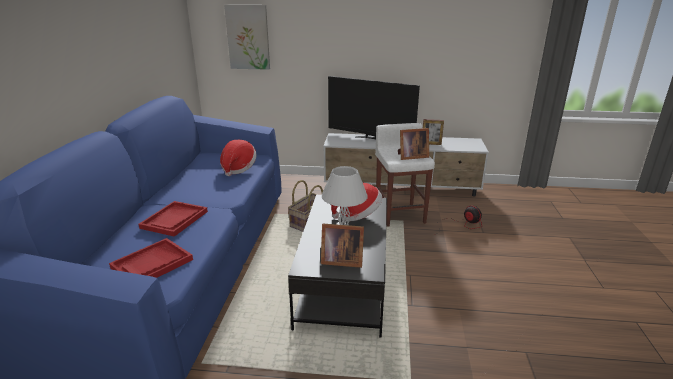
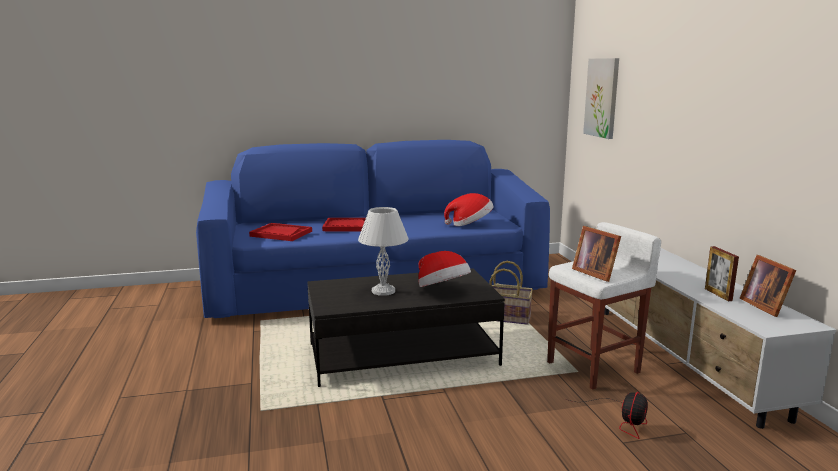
camera: 70 degrees right, 10 degrees down
picture frame [321,224,364,268] -> picture frame moved to [740,255,796,317]
television [328,76,420,139] -> none

